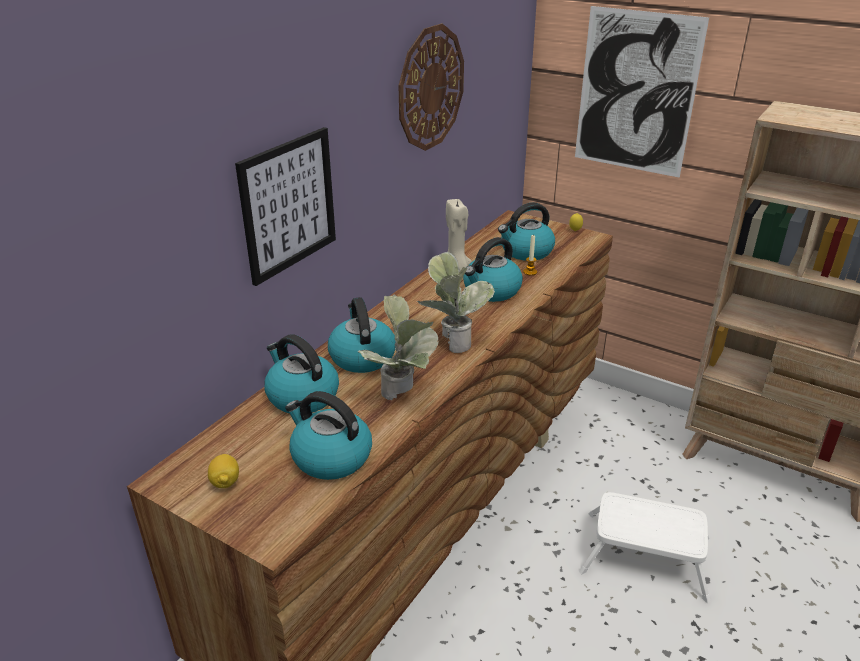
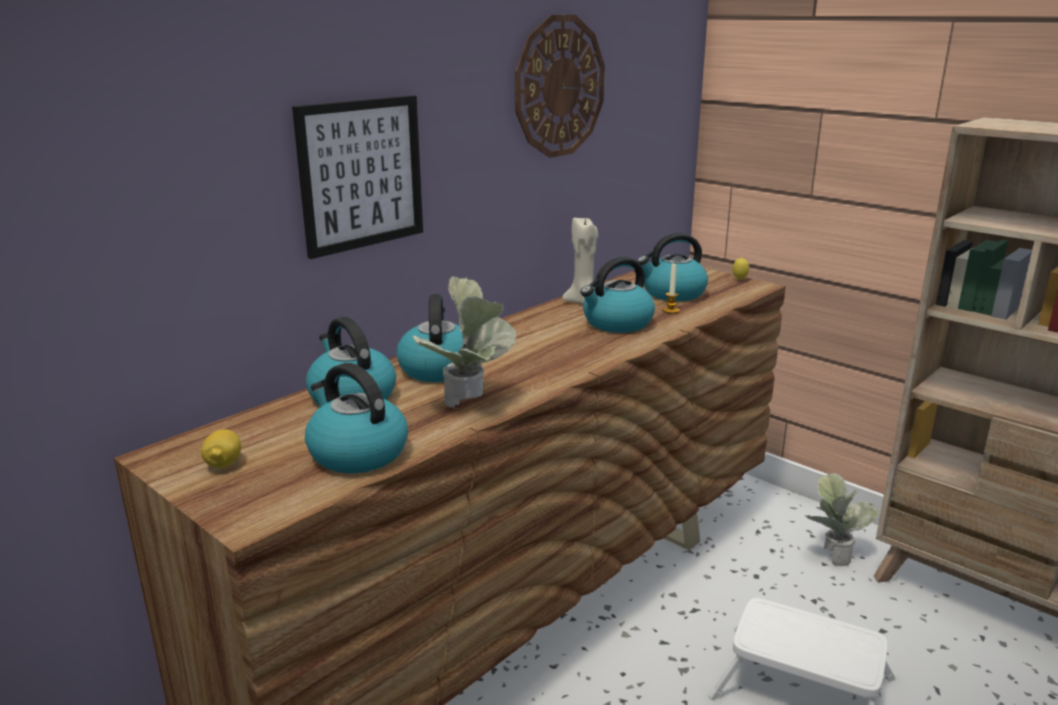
camera: 10 degrees right, 10 degrees down
potted plant [417,252,495,353] -> potted plant moved to [805,473,879,566]
picture [575,6,709,178] -> none

